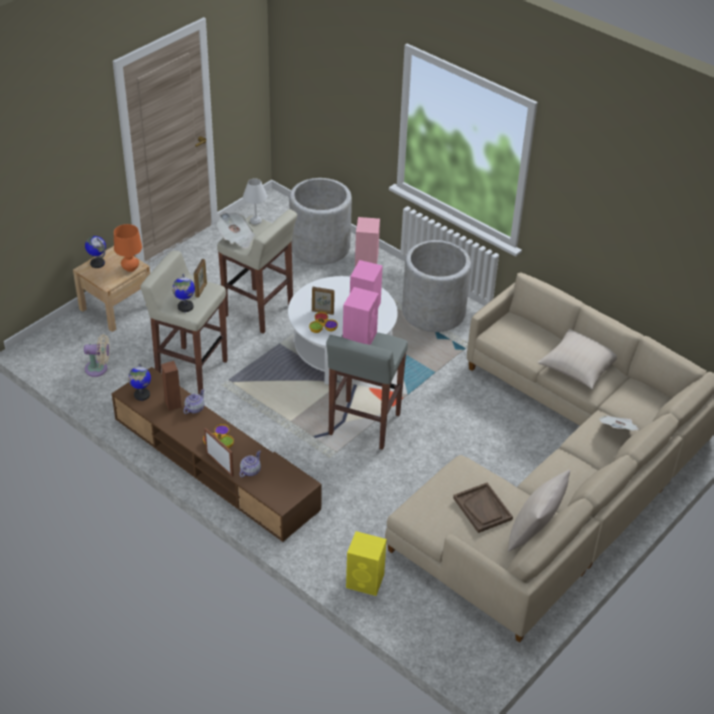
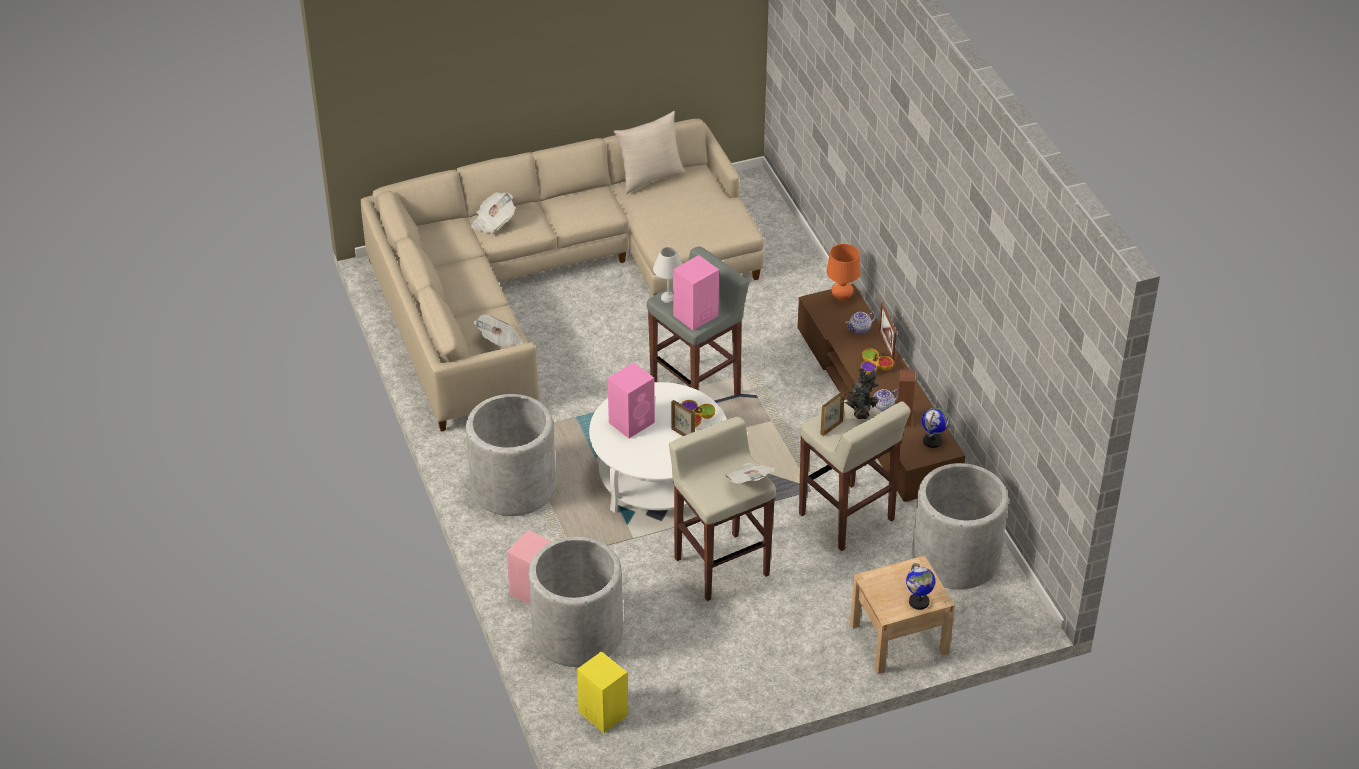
camera: 150 degrees left, 0 degrees up
beige fan [84,334,110,377] -> grey planter [912,463,1008,589]
orange table lamp [114,224,142,272] -> orange table lamp moved to [826,244,860,301]
globe [172,274,195,312] -> potted plant [844,368,879,419]
white table lamp [243,178,267,225] -> white table lamp moved to [653,247,682,303]
yellow speaker [346,531,387,596] -> yellow speaker moved to [577,651,628,733]
brown tray [453,483,513,533] -> none
beige pillow [537,329,617,389] -> none
none -> newspaper [474,314,524,347]

